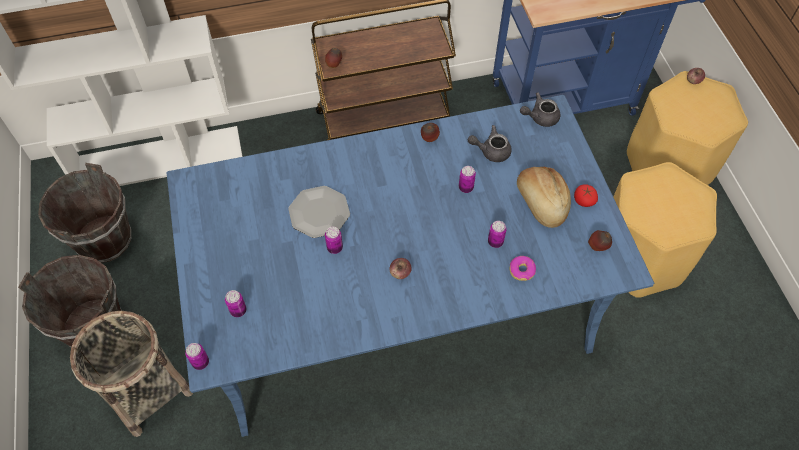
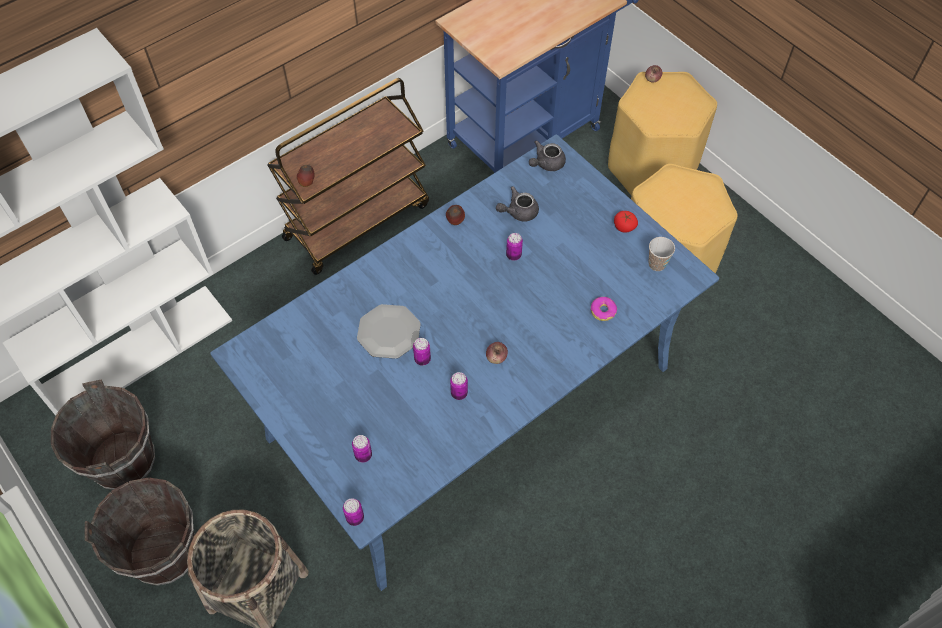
camera: 25 degrees left, 0 degrees up
can [488,221,507,248] -> can moved to [450,372,468,400]
bread [517,167,571,228] -> none
apple [588,230,612,251] -> cup [648,237,675,271]

